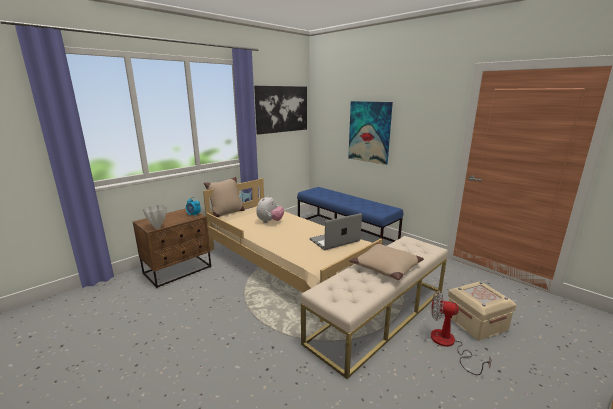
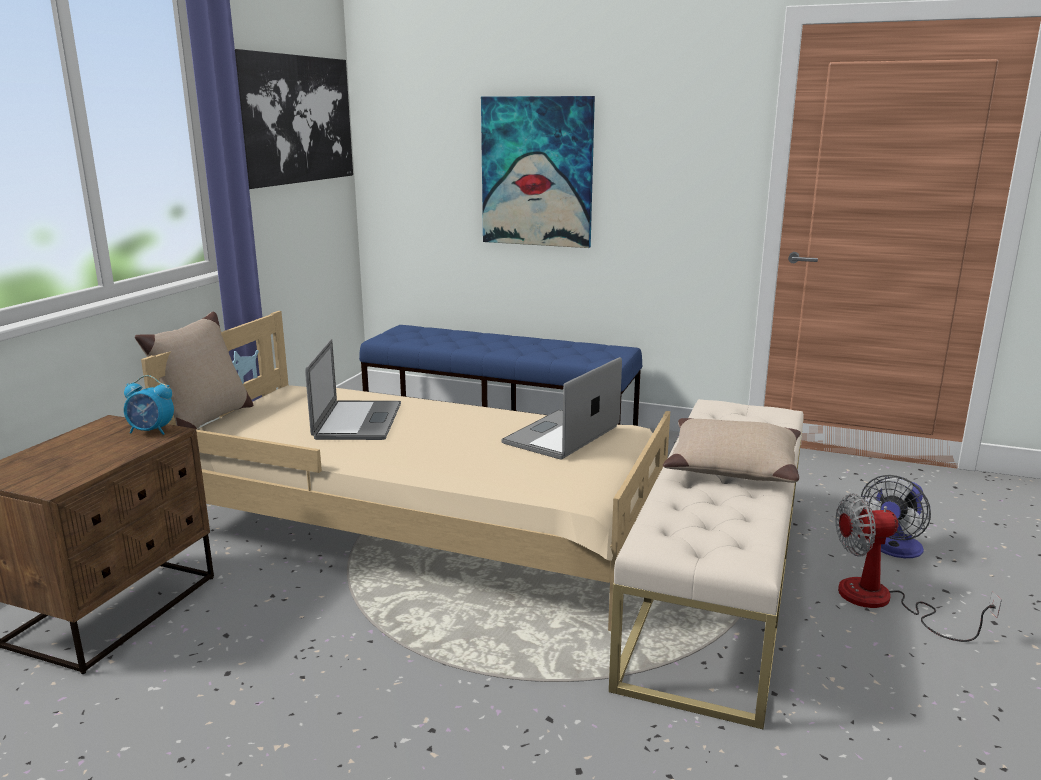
camera: 25 degrees left, 0 degrees up
white vase [143,205,167,229] -> none
plush toy [256,195,284,223] -> laptop [305,339,401,440]
beige storage box [448,281,517,341] -> fan [861,475,931,558]

